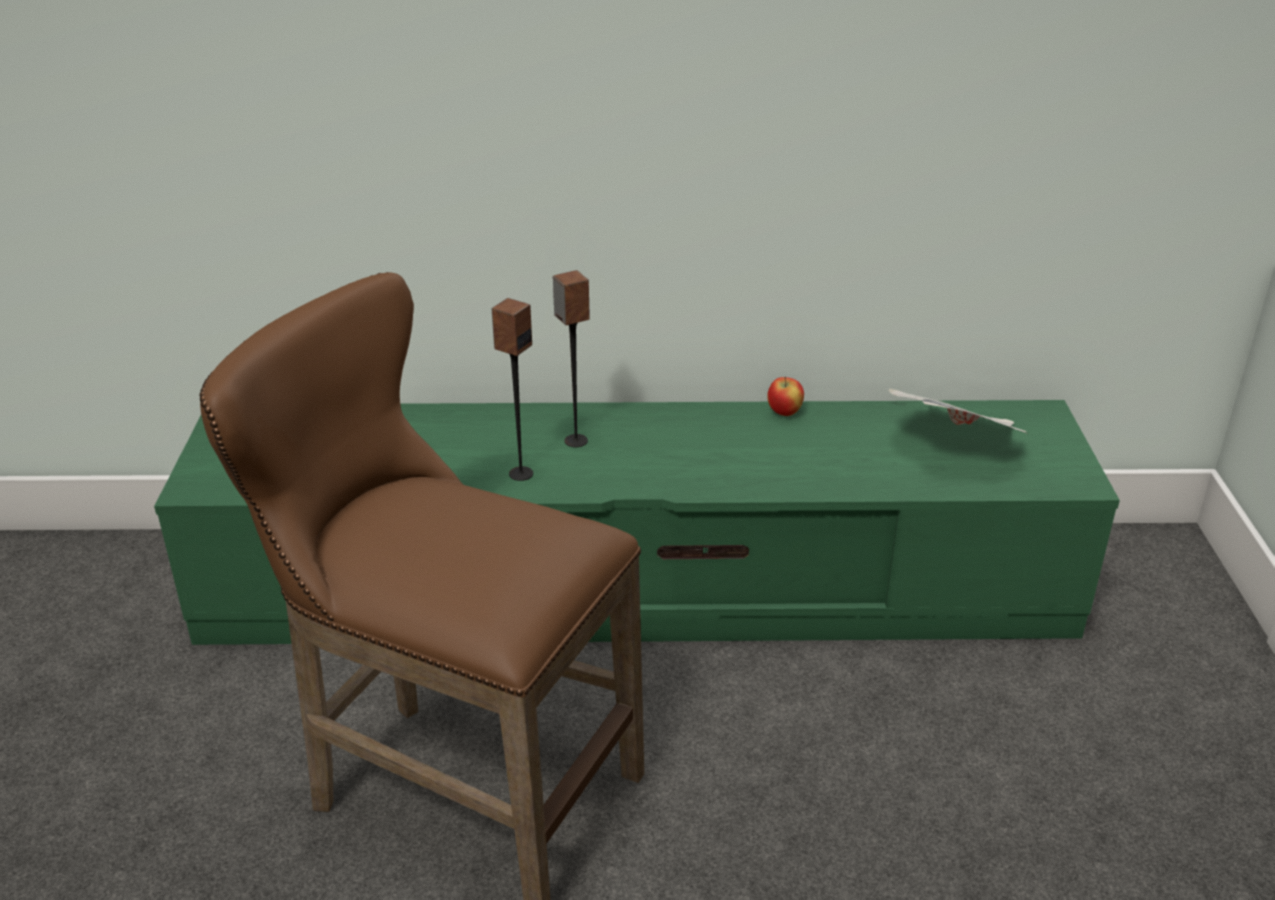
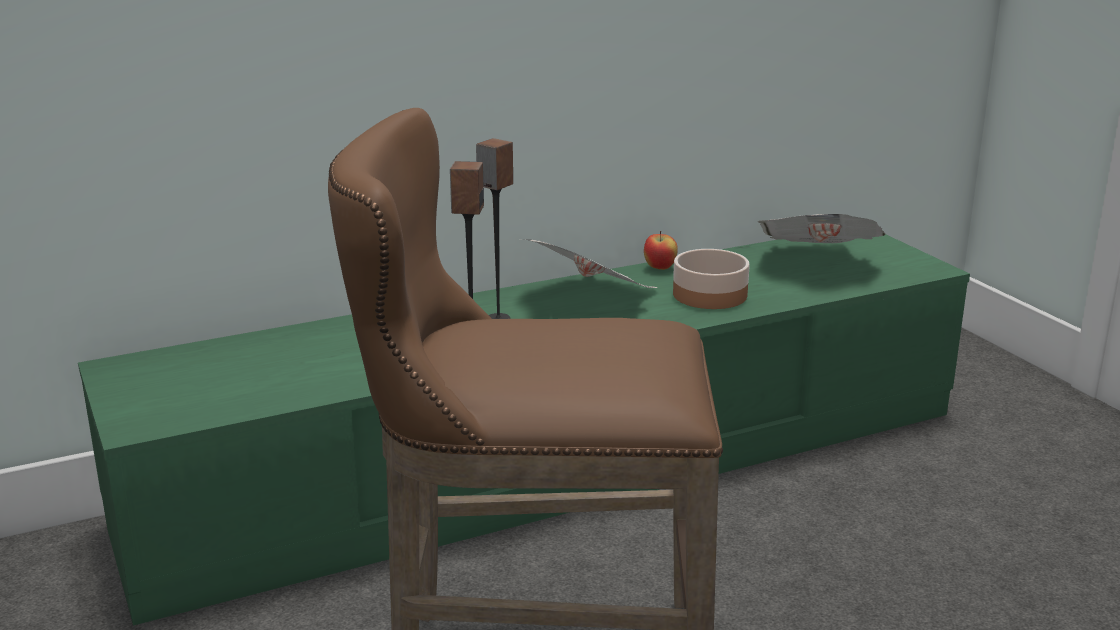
camera: 25 degrees left, 10 degrees down
none -> newspaper [524,239,658,288]
none -> bowl [673,249,750,309]

